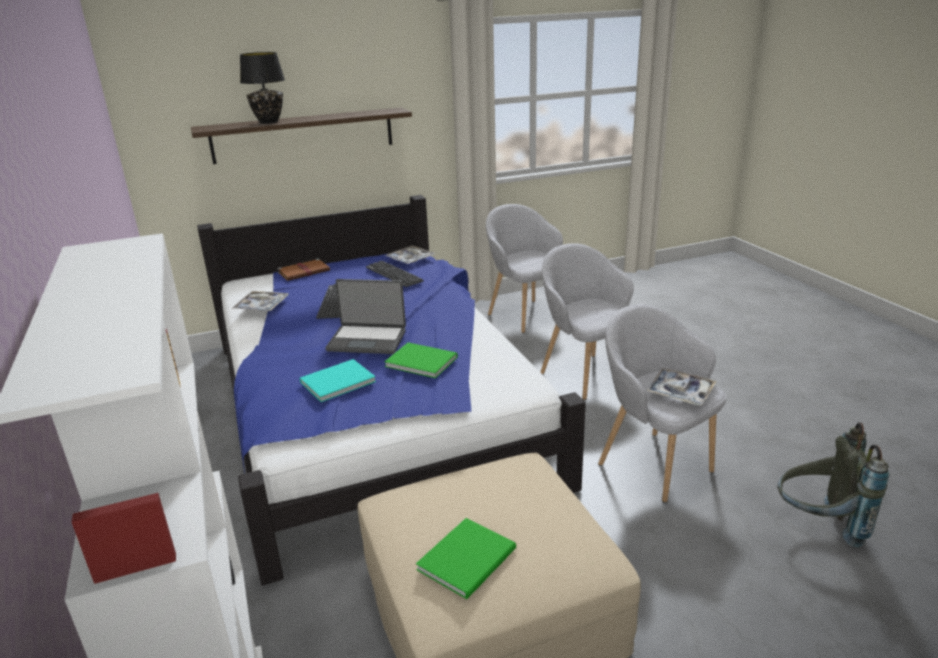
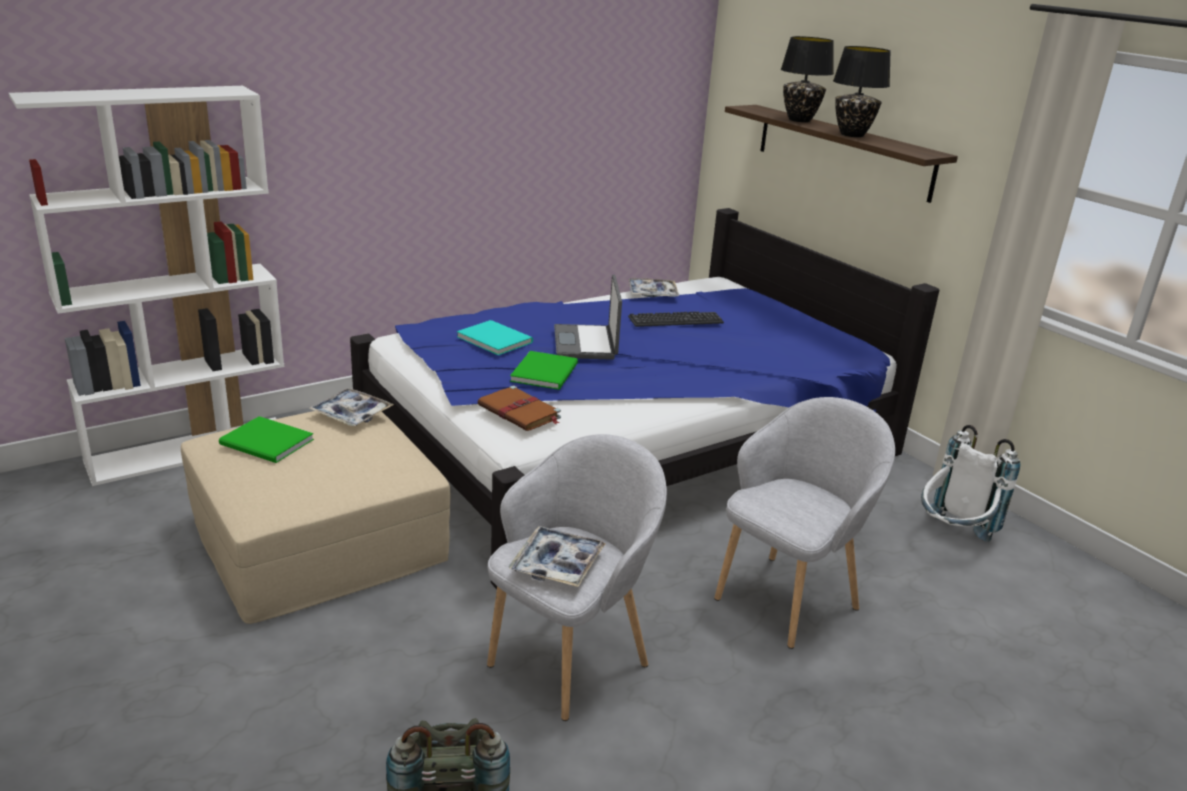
camera: 75 degrees right, 0 degrees up
brown book [277,259,330,281] -> brown book moved to [478,386,561,431]
keyboard [366,261,424,287] -> none
tray [385,246,435,264] -> tray moved to [308,388,394,426]
grey armchair [486,204,563,333] -> white backpack [921,425,1020,542]
none -> black table lamp [833,46,891,137]

